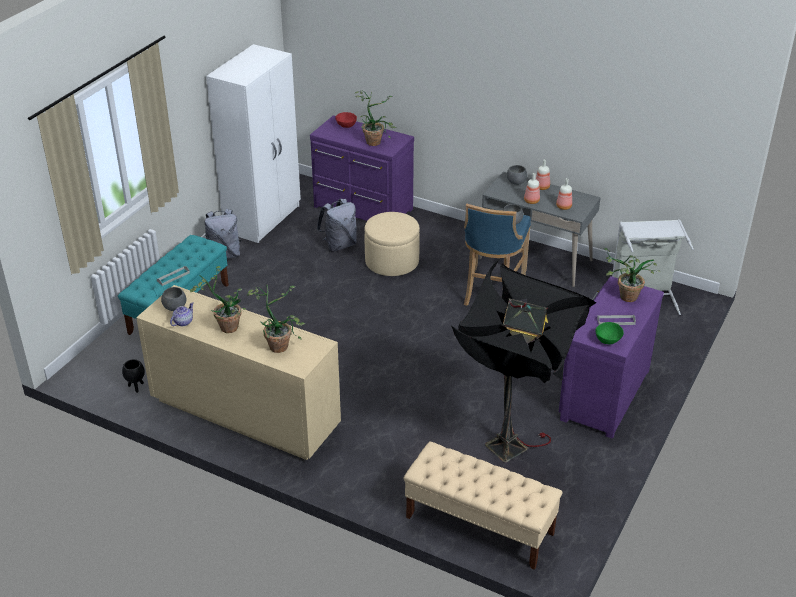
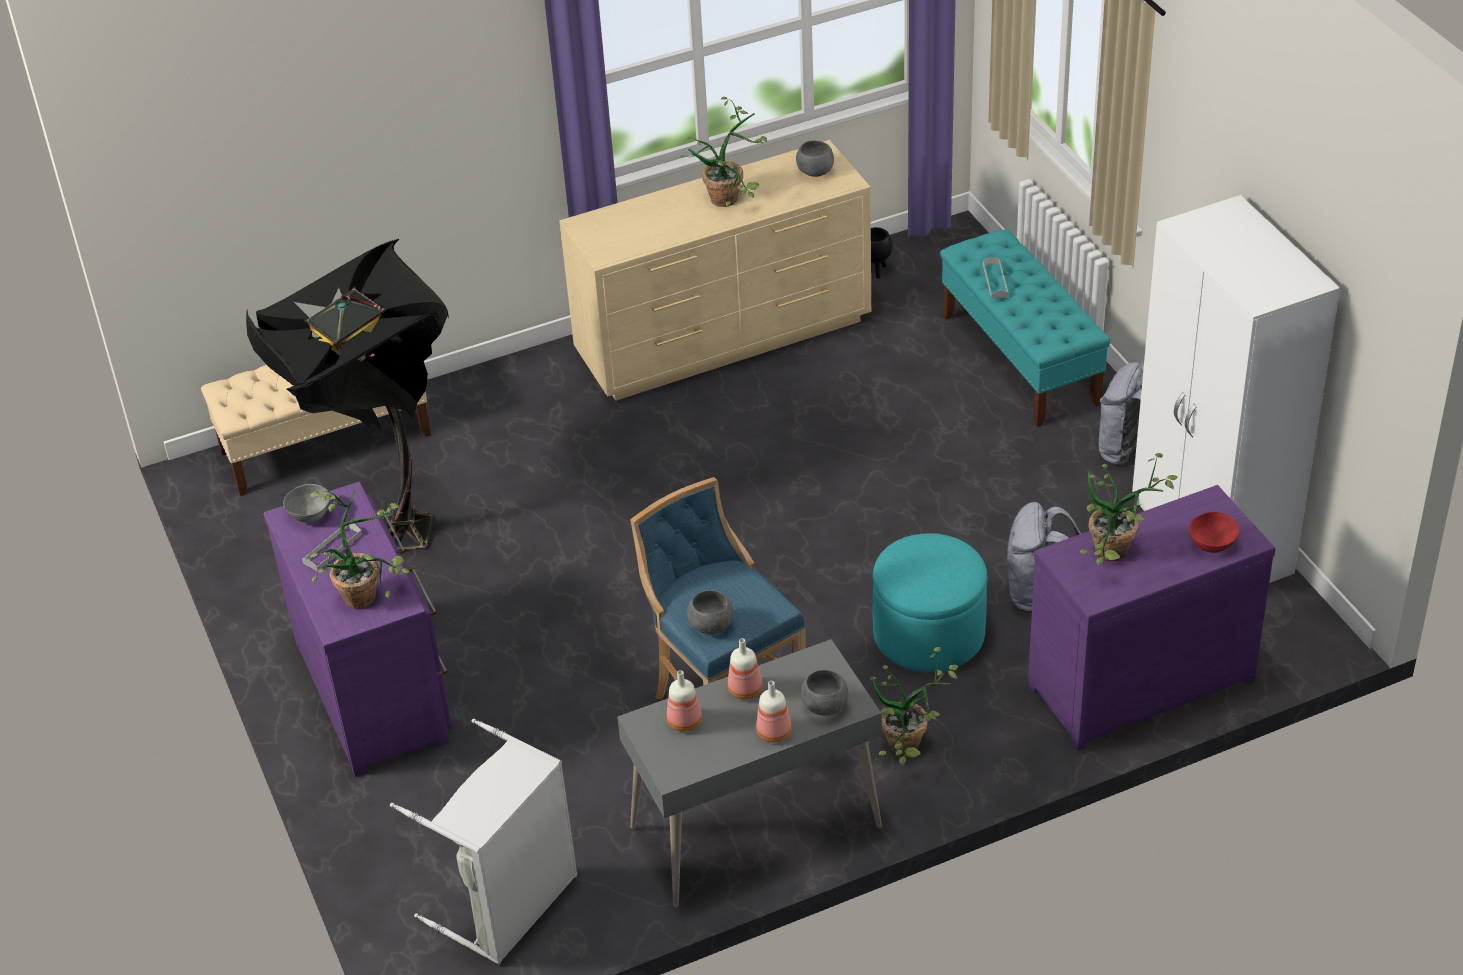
camera: 130 degrees right, 5 degrees up
teapot [170,303,194,326] -> none
potted plant [247,285,305,353] -> potted plant moved to [870,647,958,765]
beige ottoman [364,212,420,276] -> turquoise ottoman [873,533,987,672]
green bowl [596,322,624,345] -> grey bowl [283,484,331,523]

